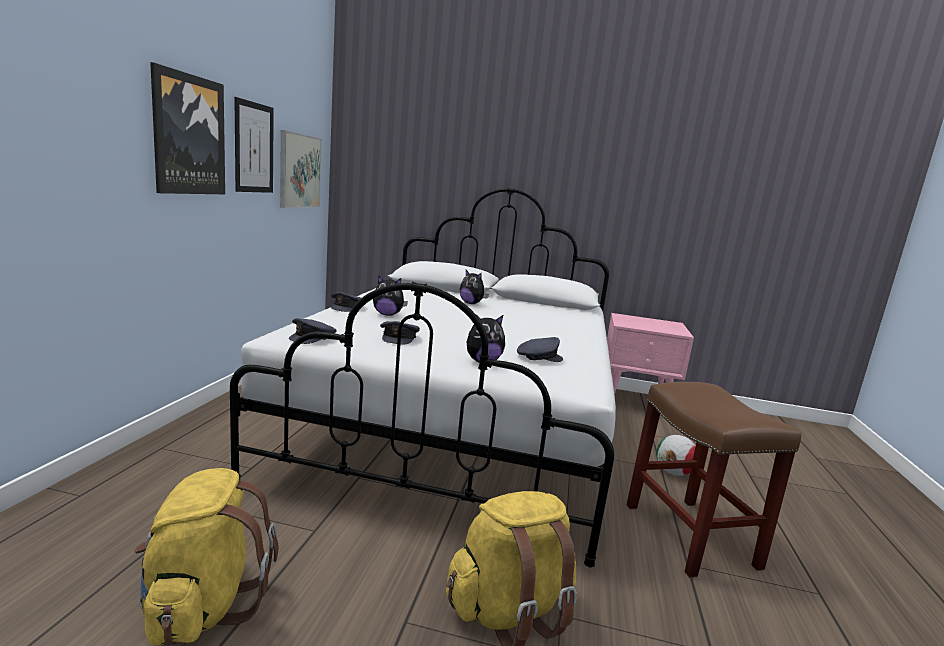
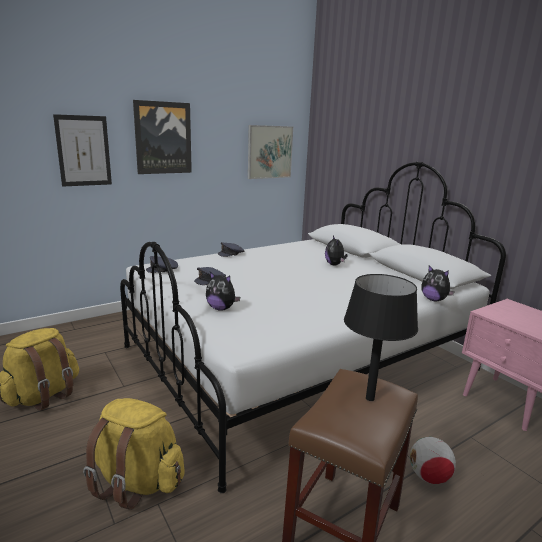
camera: 45 degrees right, 5 degrees up
picture [234,97,274,193] -> picture moved to [53,114,112,187]
plush toy [373,276,408,316] -> plush toy moved to [421,265,455,301]
grey cap [517,337,563,362] -> none
none -> black table lamp [344,274,418,401]

